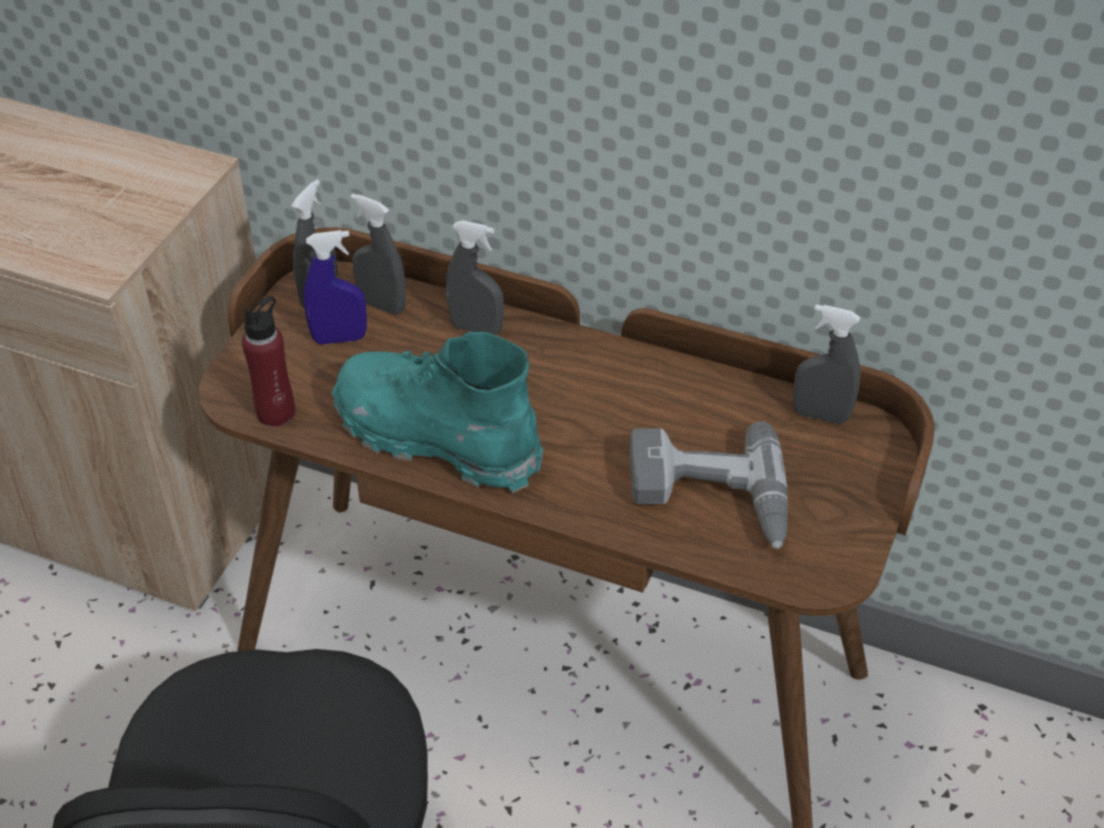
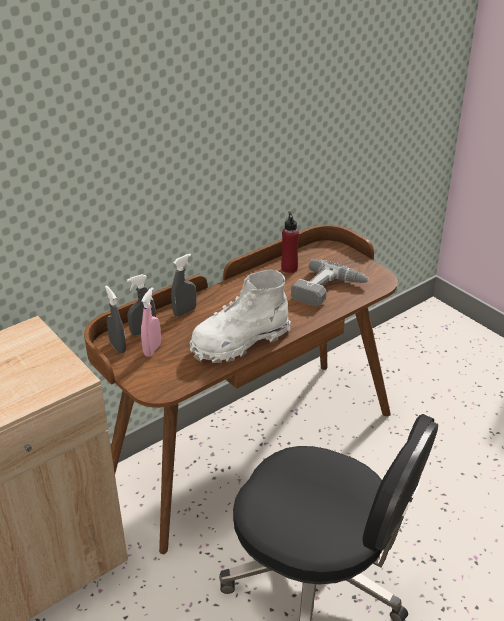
camera: 60 degrees left, 10 degrees down
red bottle [242,296,295,426] -> red bottle moved to [281,212,299,273]
blue spray bottle [303,230,367,345] -> pink spray bottle [141,287,161,357]
turquoise boot [331,332,543,494] -> white boot [190,269,291,363]
grey spray bottle [793,304,861,424] -> none

